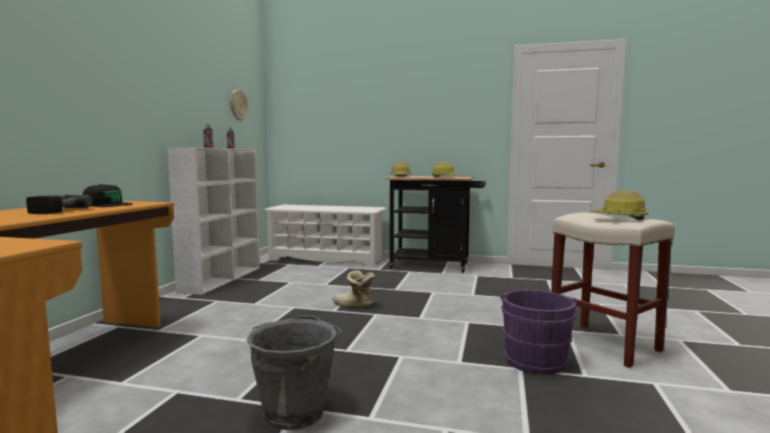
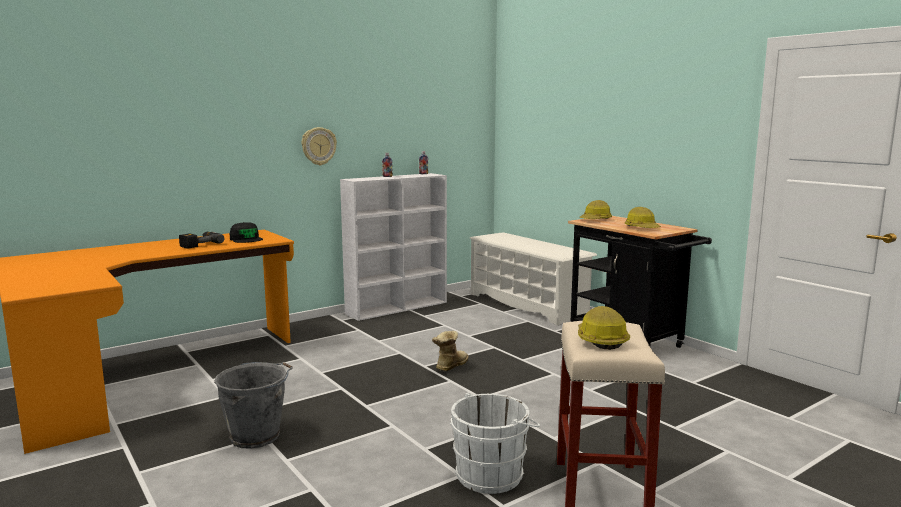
camera: 40 degrees right, 5 degrees up
wall clock [230,90,248,121] -> wall clock moved to [302,127,337,166]
boot [332,270,376,306] -> boot turned 60 degrees clockwise [432,331,469,371]
purple bucket [500,290,577,375] -> white bucket [450,393,540,494]

